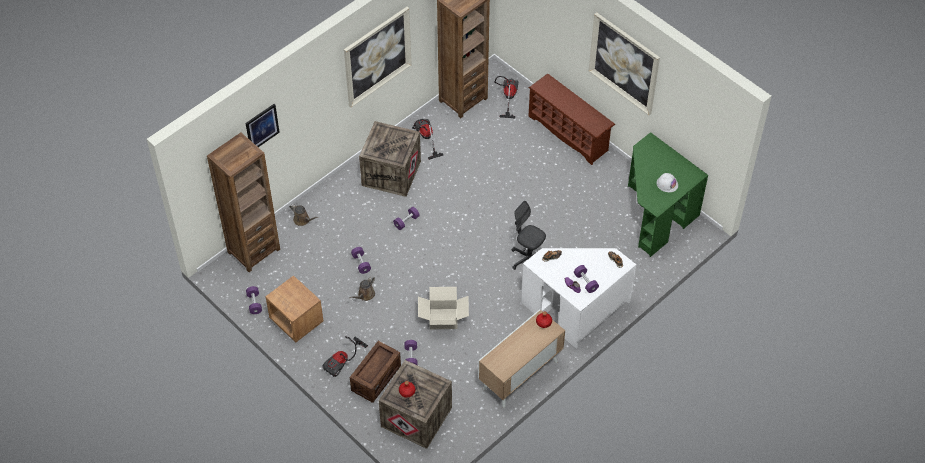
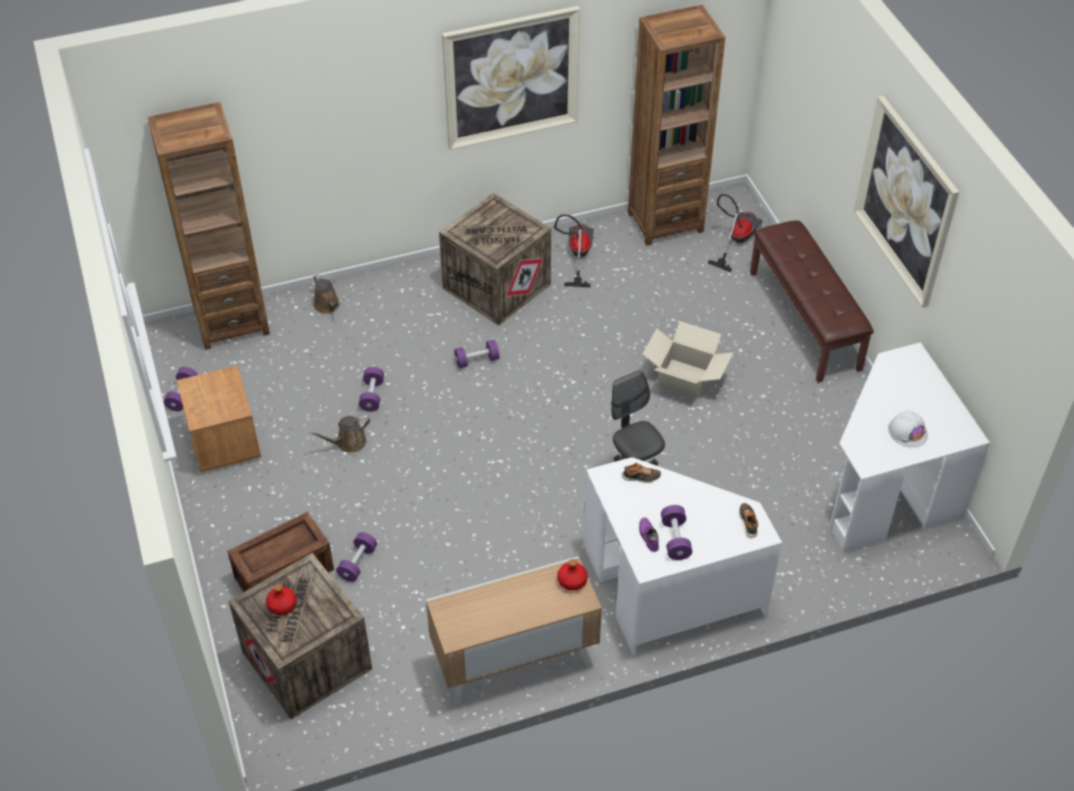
camera: 25 degrees right, 5 degrees down
picture [245,104,280,147] -> none
vacuum cleaner [322,336,368,377] -> none
cardboard box [418,287,469,329] -> cardboard box moved to [642,321,733,399]
brown shoe rack [529,74,615,165] -> brown bench [750,221,874,383]
green desk [628,132,708,257] -> white desk [829,342,990,554]

